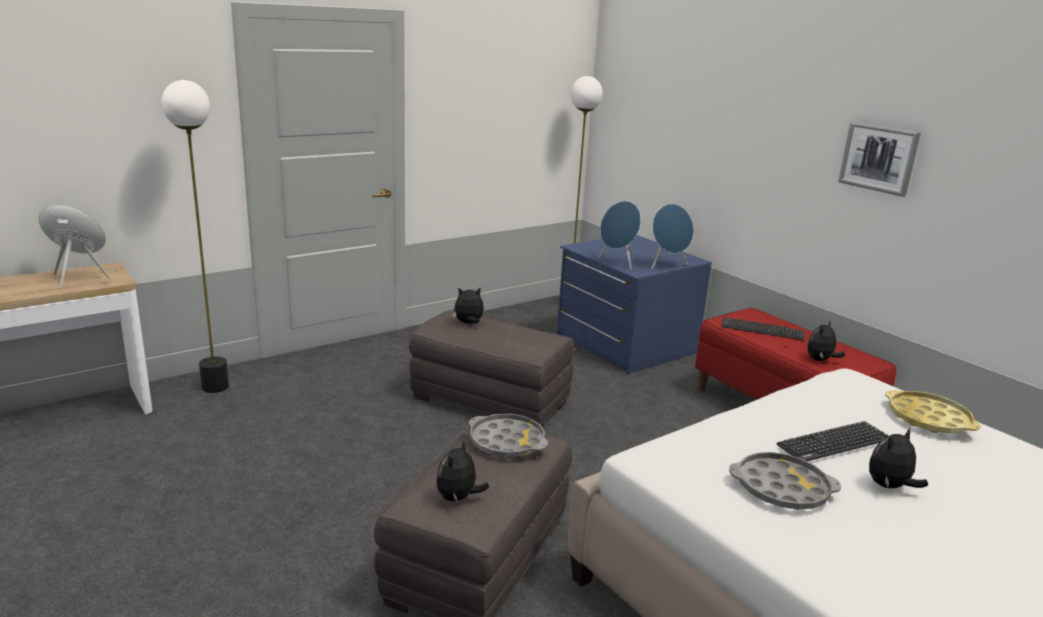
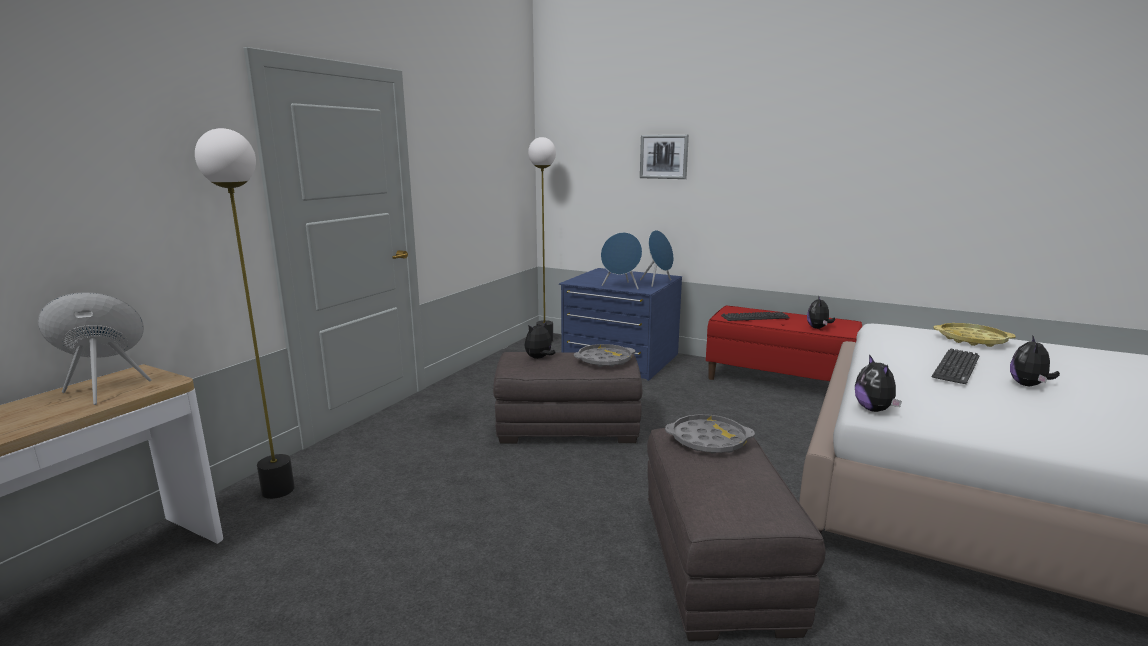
camera: 25 degrees left, 5 degrees down
plush toy [436,440,489,503] -> plush toy moved to [855,354,902,412]
grey tray [729,452,841,509] -> grey tray moved to [574,344,635,367]
picture [838,122,921,197] -> picture moved to [640,135,689,179]

